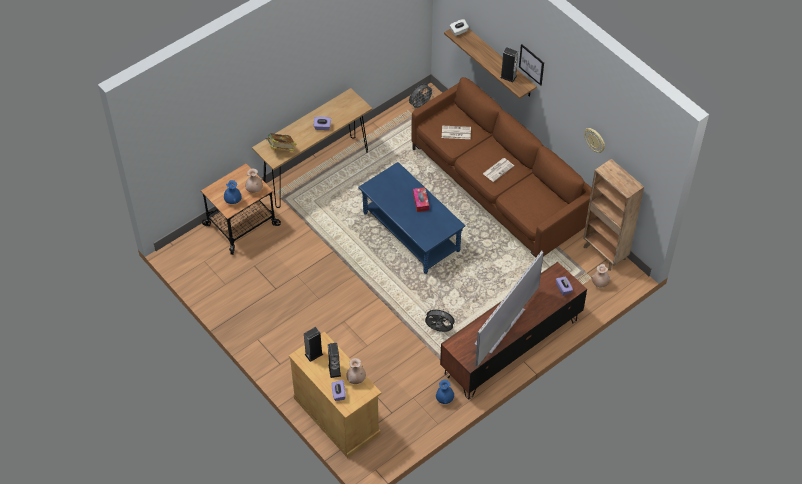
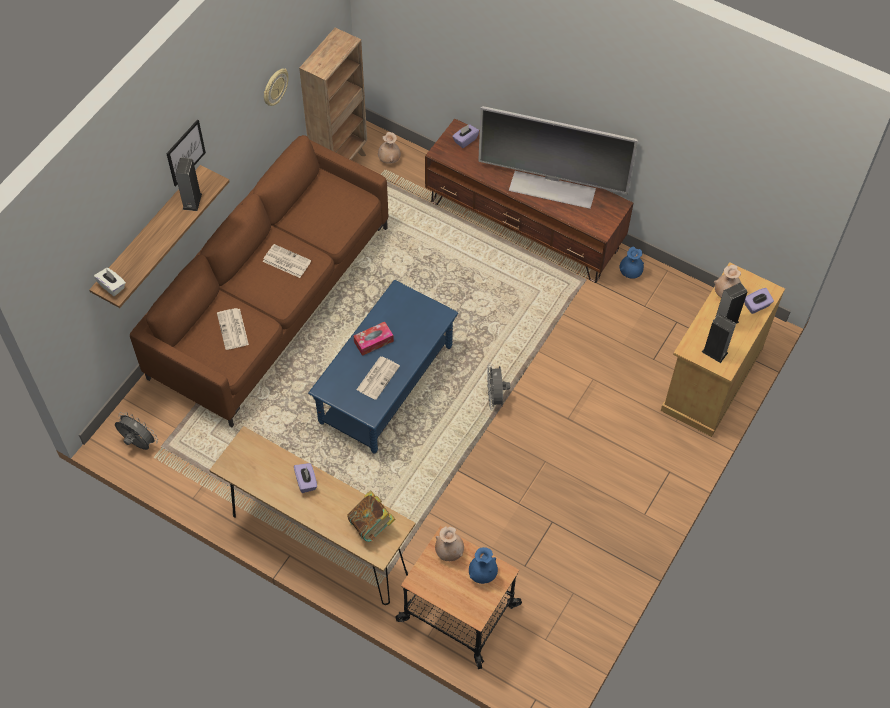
camera: 110 degrees left, 5 degrees up
grey fan [425,308,457,332] -> grey fan moved to [487,363,510,410]
none -> newspaper [356,357,400,400]

